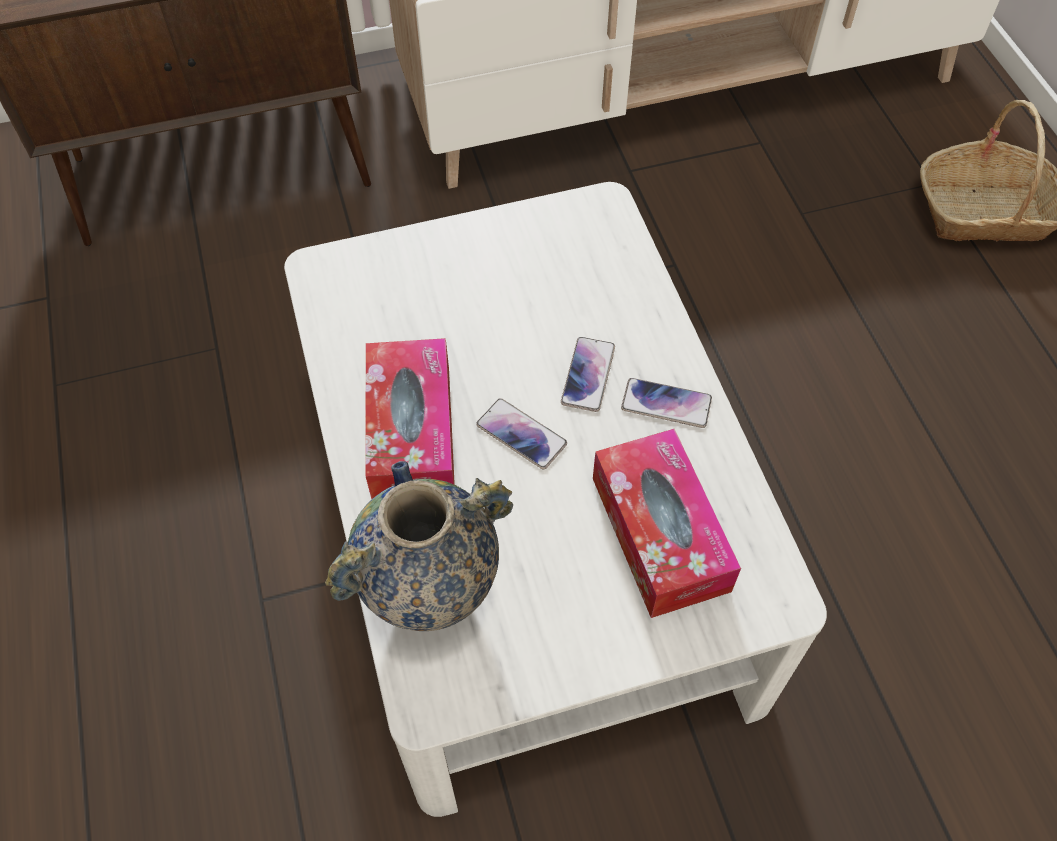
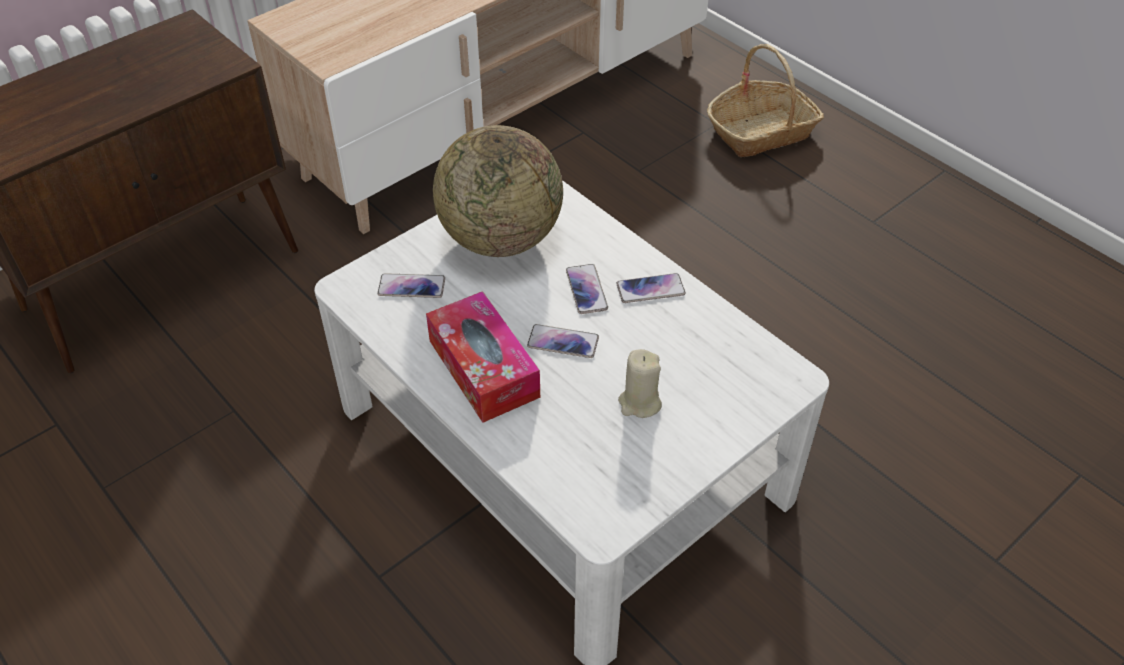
camera: 25 degrees left, 10 degrees down
vase [325,461,513,631] -> none
tissue box [593,429,741,618] -> none
none -> phone [378,273,445,298]
none -> globe [433,125,563,257]
none -> beige candle [618,349,662,418]

